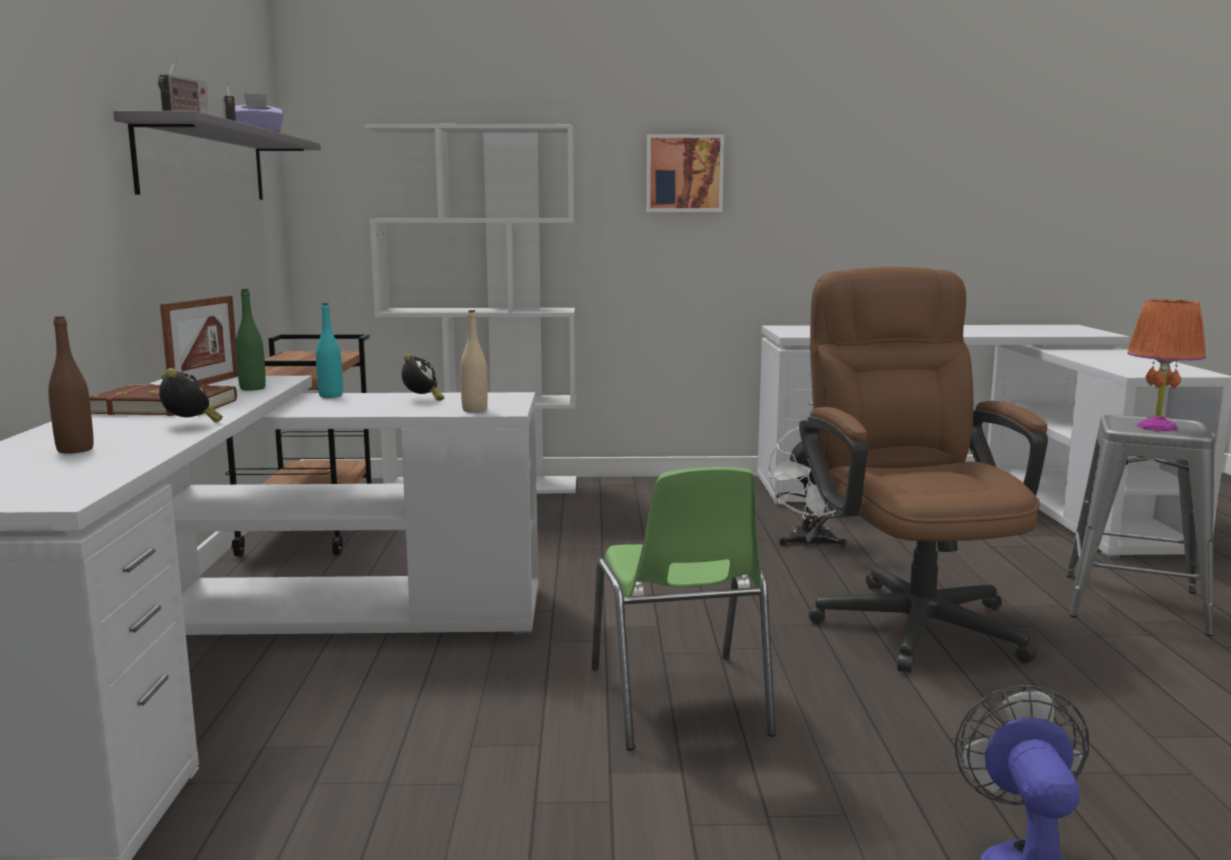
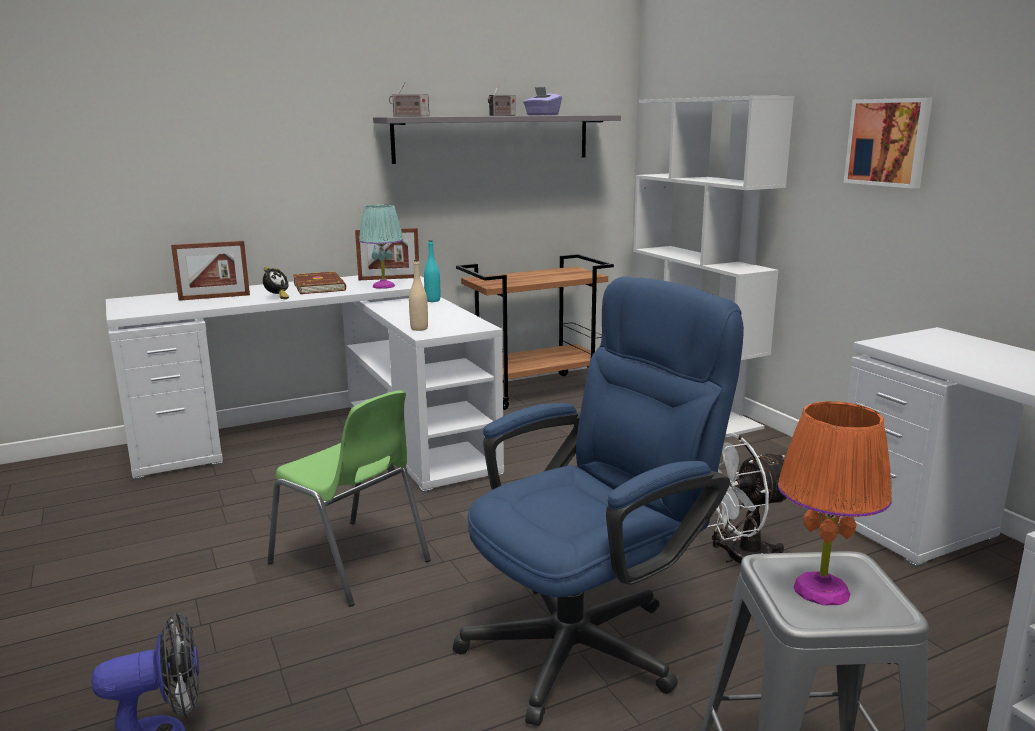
camera: 65 degrees right, 5 degrees up
brown bottle [48,316,94,454] -> picture frame [171,241,250,301]
green bottle [236,289,266,391] -> turquoise table lamp [359,205,403,289]
alarm clock [402,354,445,401] -> none
green chair [591,467,776,750] -> green chair turned 105 degrees counterclockwise [267,390,431,606]
brown office chair [799,267,1048,674] -> blue office chair [453,276,744,726]

